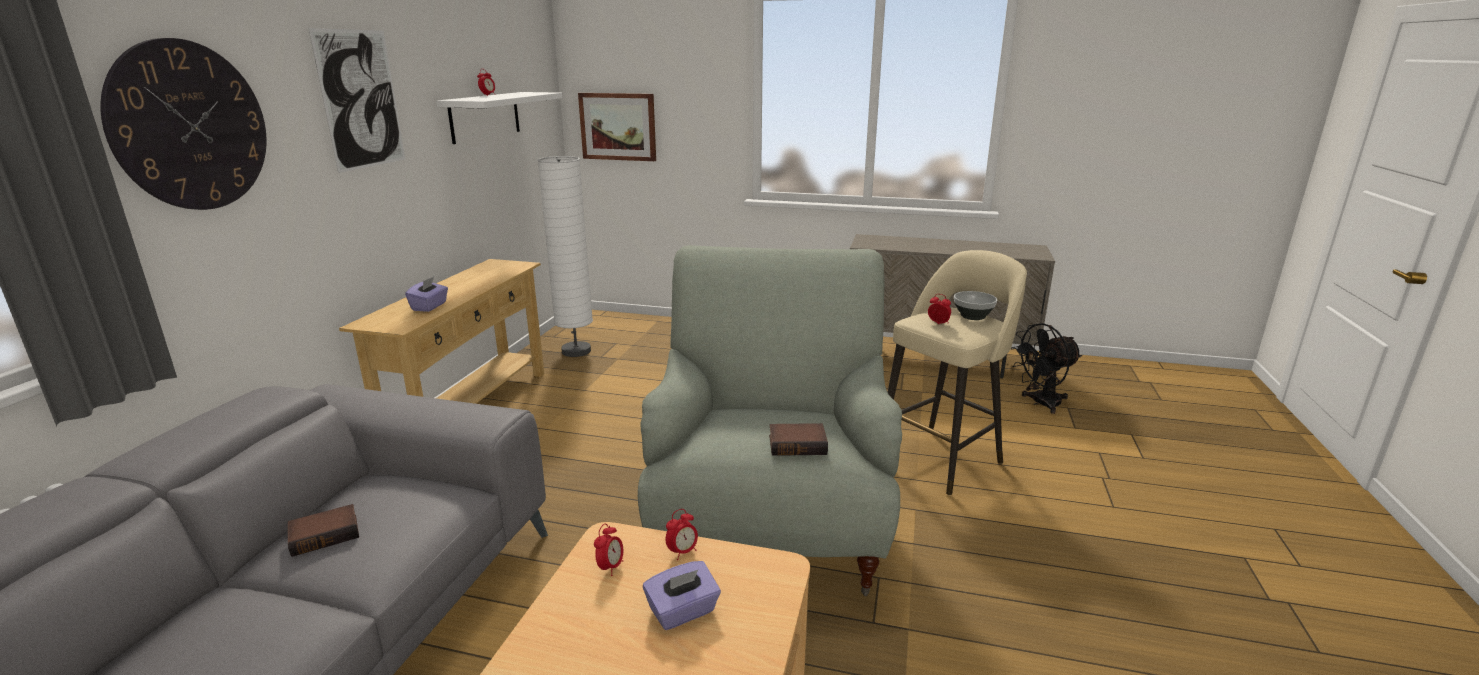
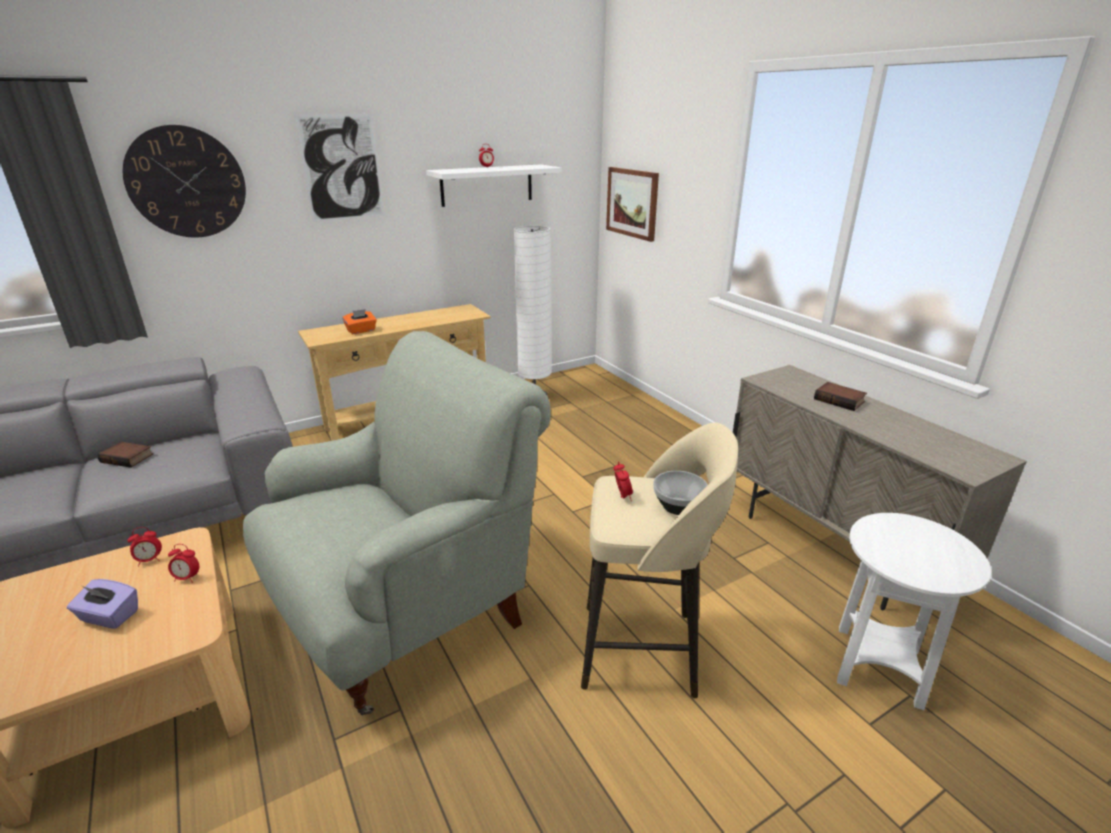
camera: 45 degrees right, 5 degrees up
purple tissue box [405,277,448,312] -> orange tissue box [342,309,377,335]
book [769,423,828,456] -> book moved to [814,382,867,411]
black fan [1011,323,1082,414] -> white side table [837,513,991,710]

